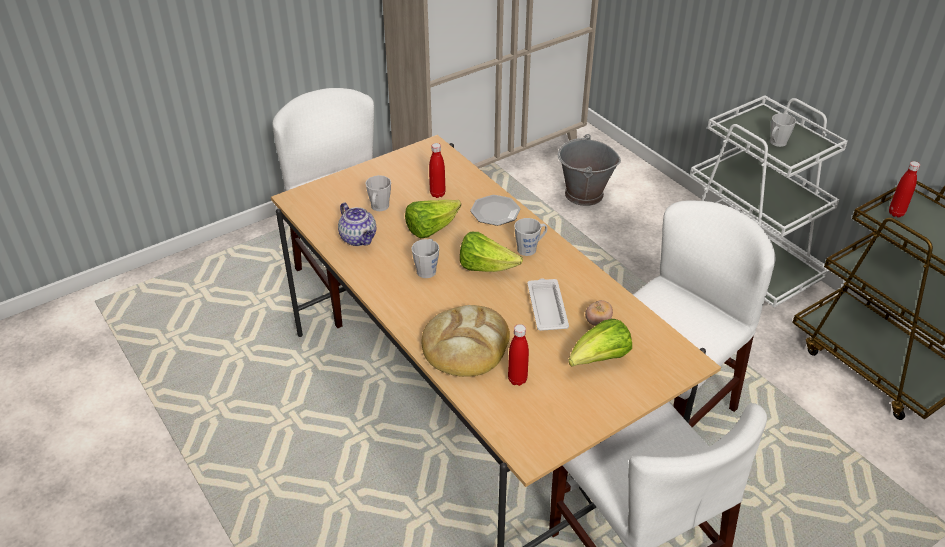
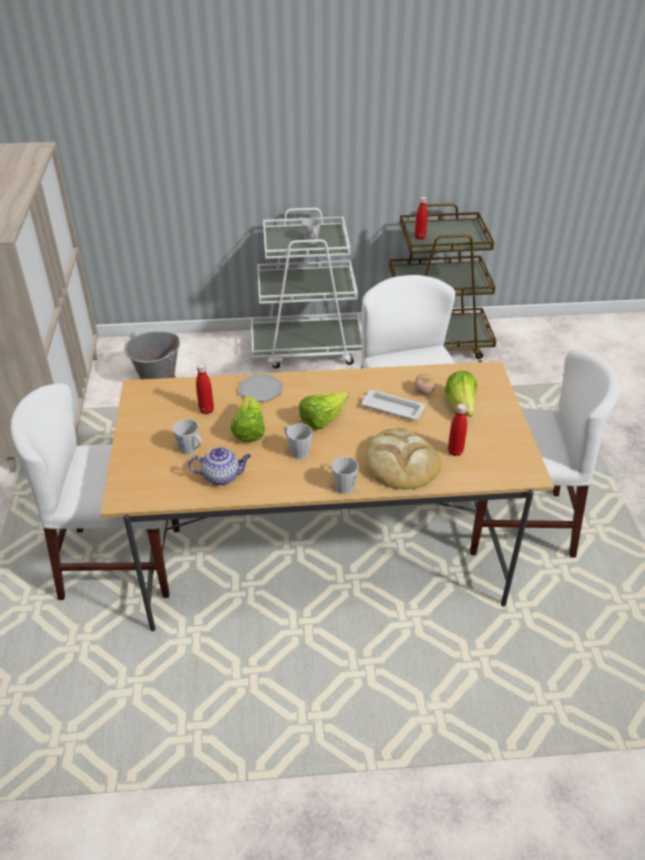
camera: 60 degrees left, 0 degrees up
grey mug [514,218,548,256] -> grey mug moved to [332,455,359,494]

